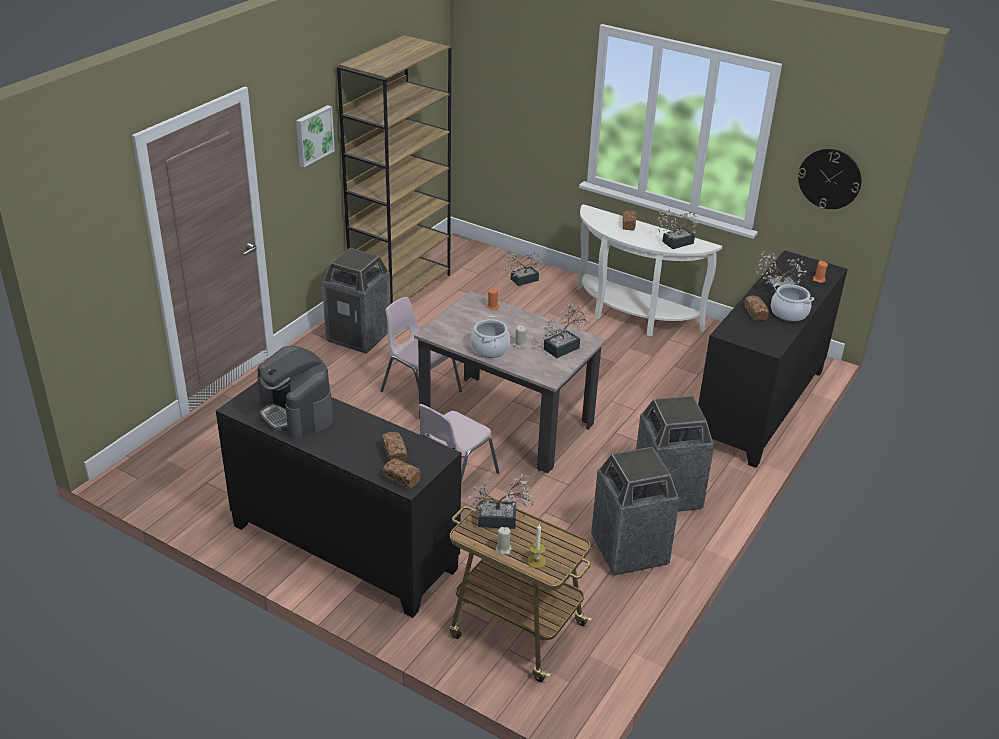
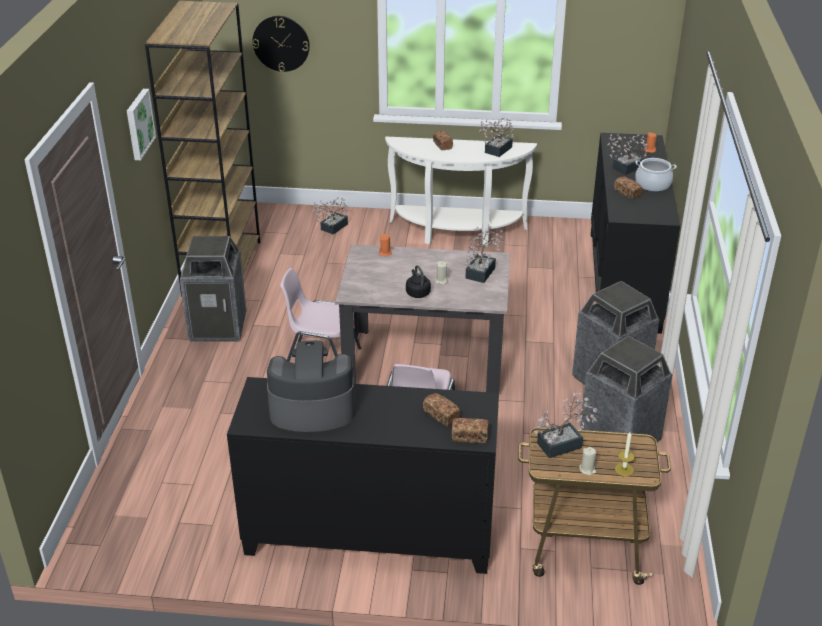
camera: 25 degrees left, 0 degrees up
coffee machine [257,346,333,439] -> coffee machine turned 150 degrees clockwise [267,341,355,432]
cooking pot [470,316,510,358] -> black kettle [406,265,431,298]
wall clock [798,149,861,209] -> wall clock moved to [253,16,310,72]

